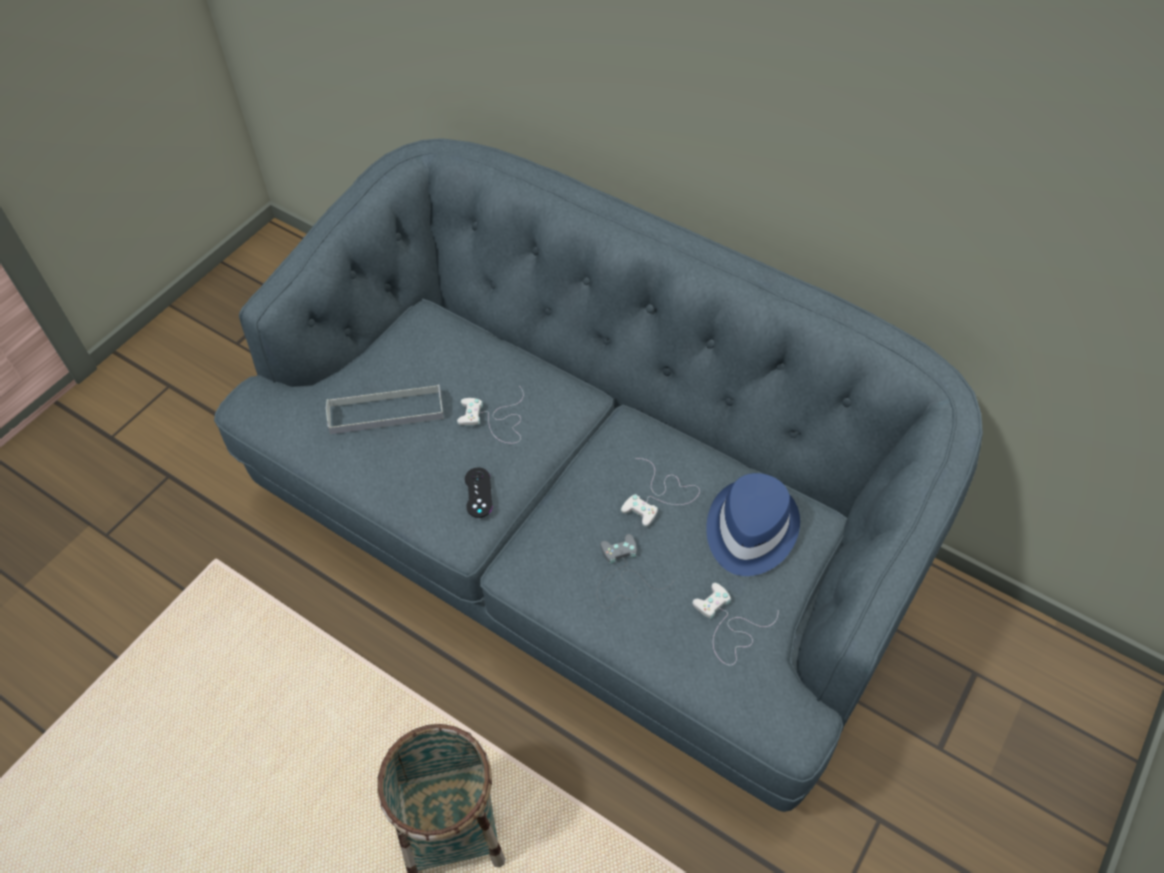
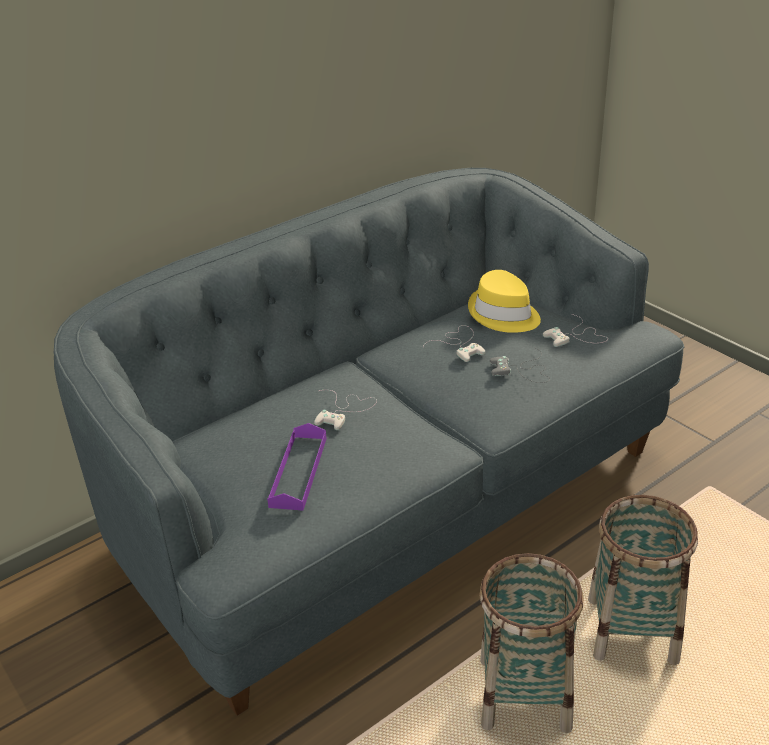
camera: 70 degrees left, 20 degrees down
grey tray [326,384,444,434] -> purple tray [267,423,327,511]
black game controller [465,468,492,518] -> none
blue hat [706,473,800,576] -> yellow hat [468,270,541,333]
none -> basket [479,553,583,733]

